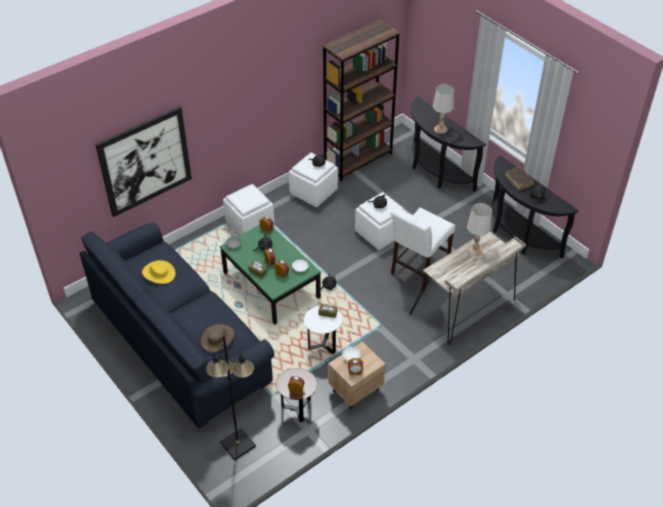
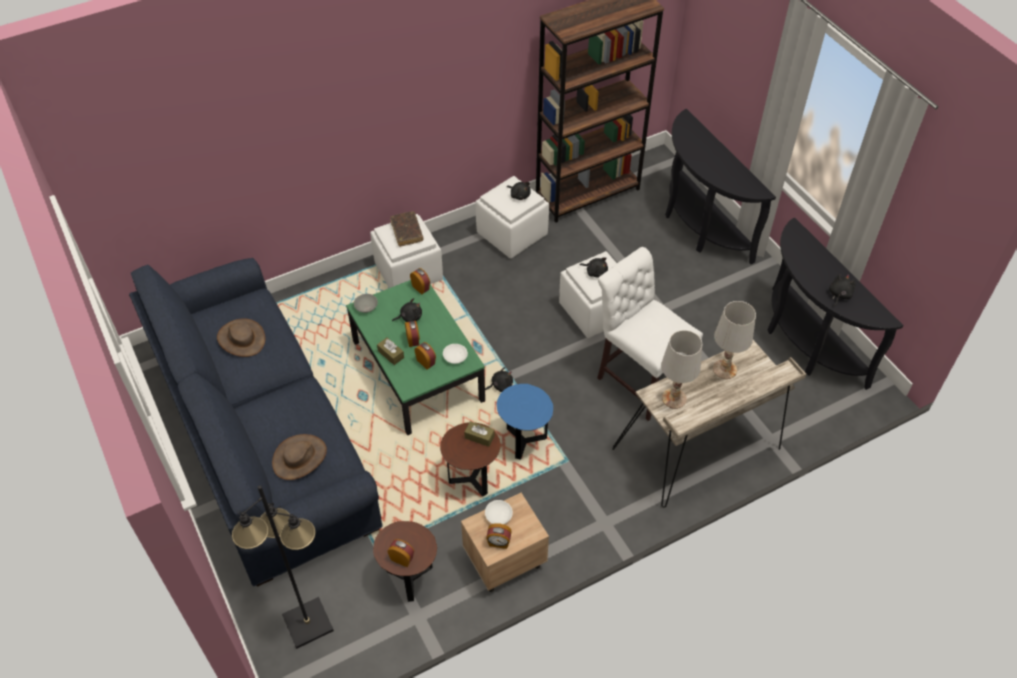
camera: 10 degrees right, 5 degrees up
picture [95,106,192,217] -> none
yellow hat [142,260,176,284] -> brown hat [217,318,266,357]
white side table [304,306,343,354] -> brown side table [440,422,500,497]
white chair [390,208,455,291] -> white chair turned 90 degrees clockwise [597,247,703,421]
white table lamp [433,84,454,134] -> white table lamp moved to [661,330,702,409]
brown book [505,167,535,191] -> brown book moved to [390,211,424,247]
none -> blue side table [497,384,553,460]

